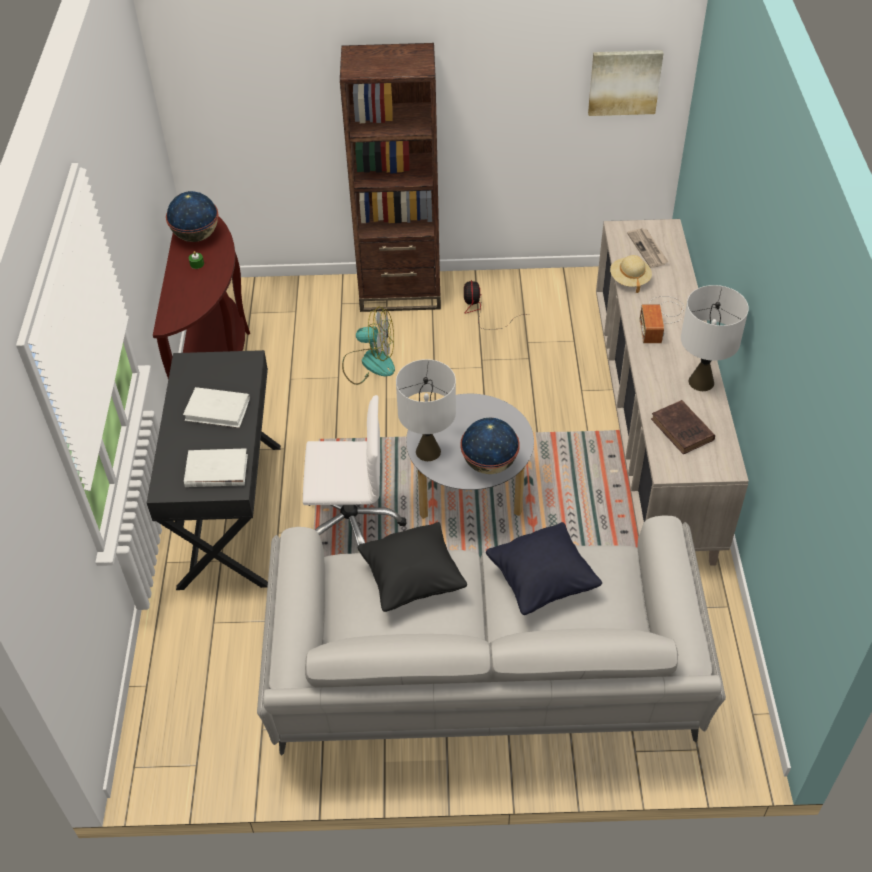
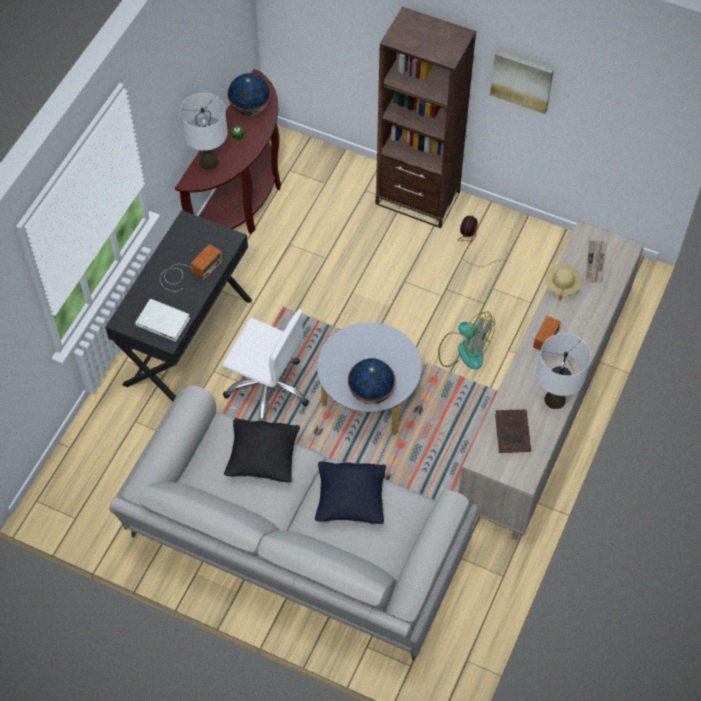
camera: 25 degrees right, 10 degrees up
white book [183,387,250,428] -> radio [160,244,223,292]
fan [342,307,395,385] -> fan moved to [438,312,495,370]
white table lamp [396,359,456,461] -> white table lamp moved to [180,93,228,170]
picture [588,50,664,116] -> picture moved to [490,51,554,114]

